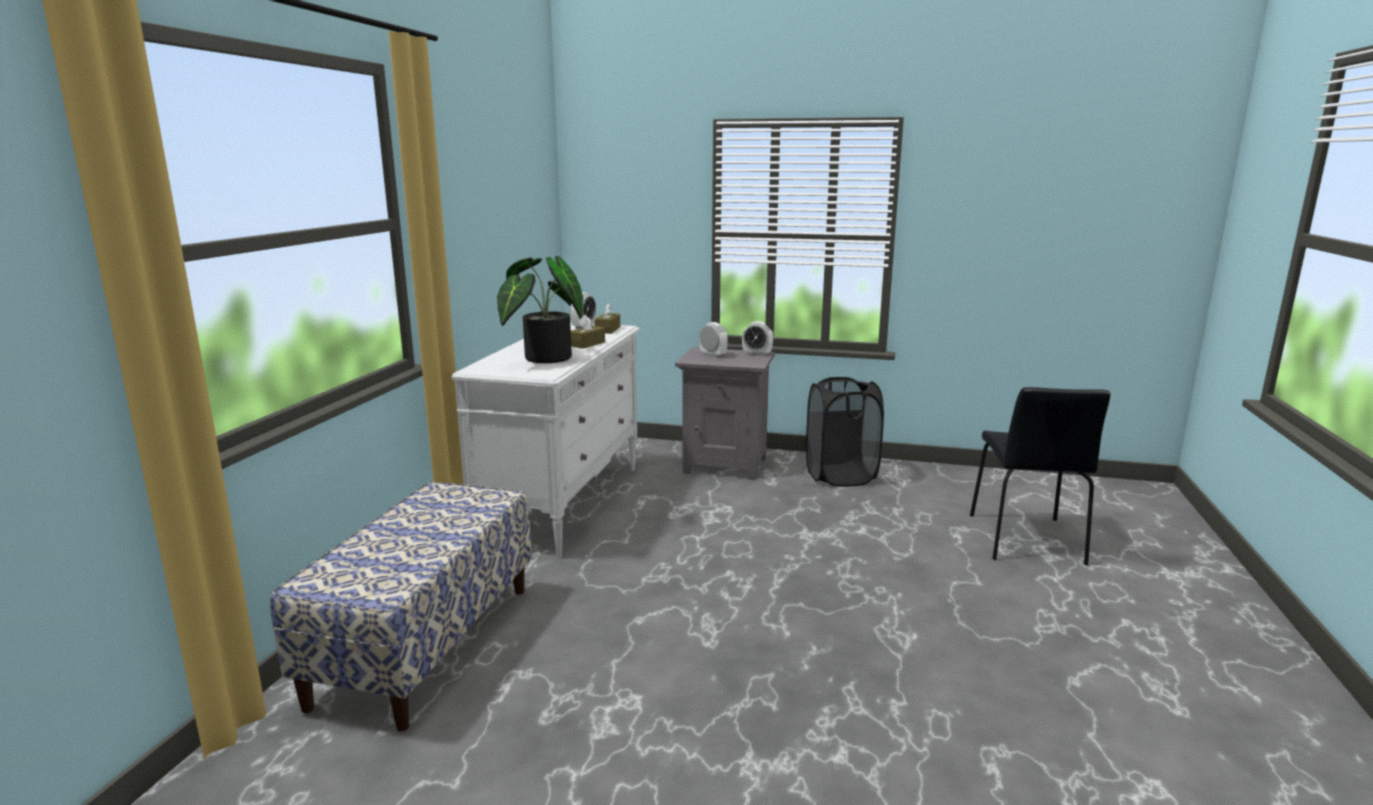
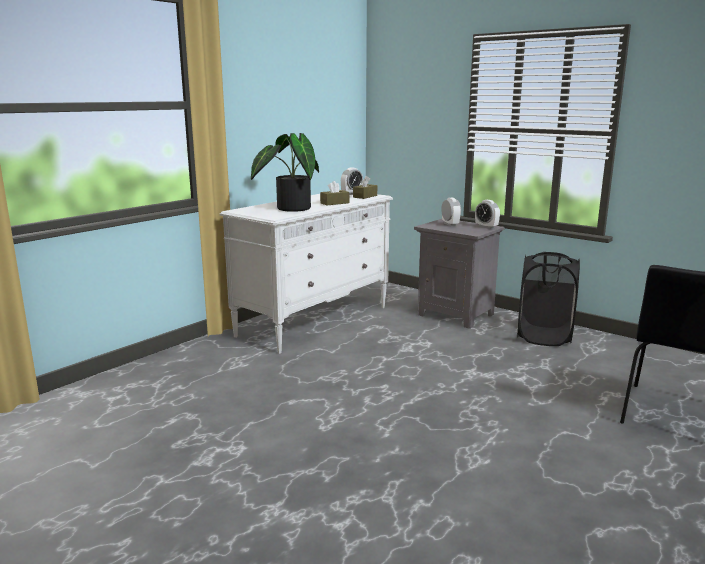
camera: 25 degrees right, 0 degrees up
bench [270,482,532,731] -> none

